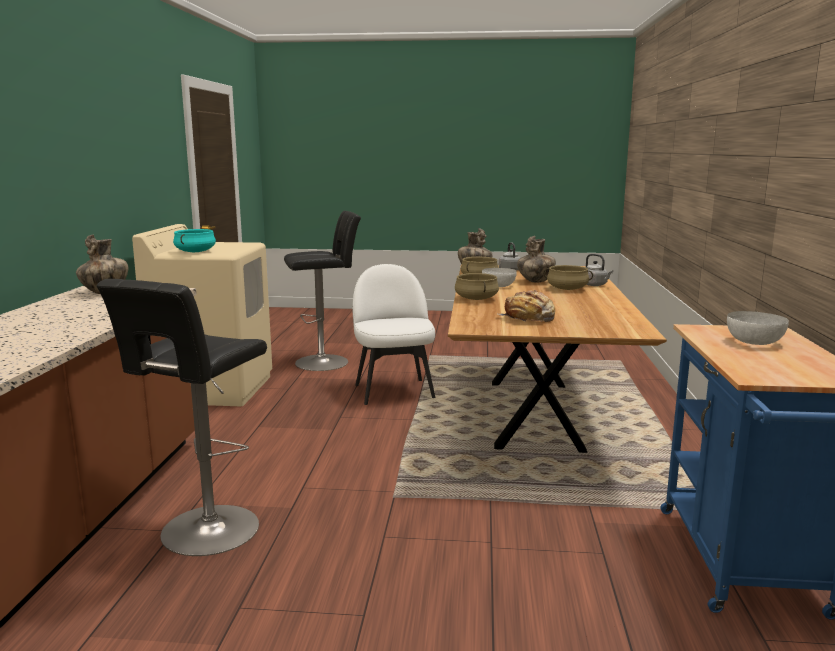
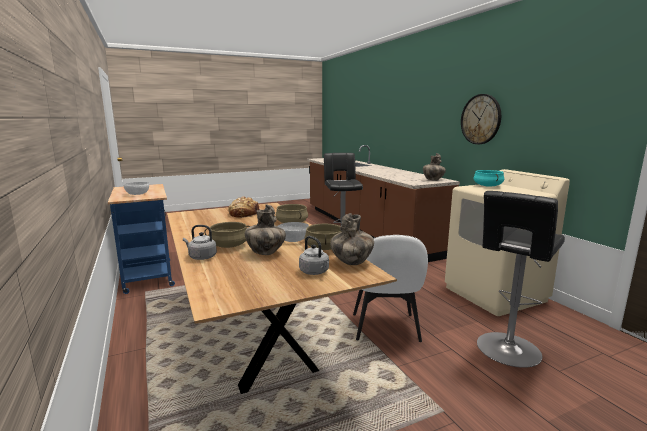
camera: 150 degrees right, 0 degrees up
white chair [352,264,435,405] -> white chair turned 45 degrees clockwise [353,235,428,342]
none -> wall clock [461,94,501,144]

